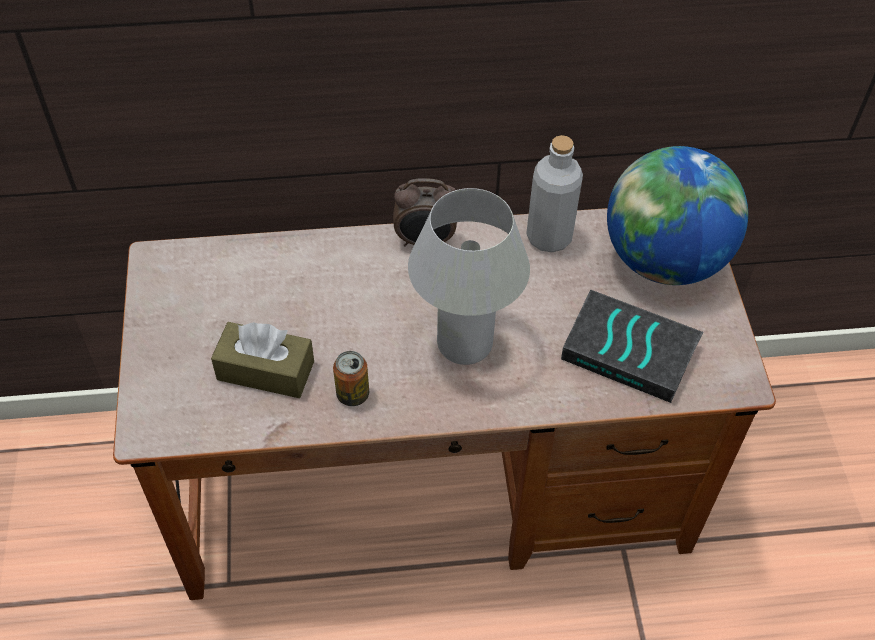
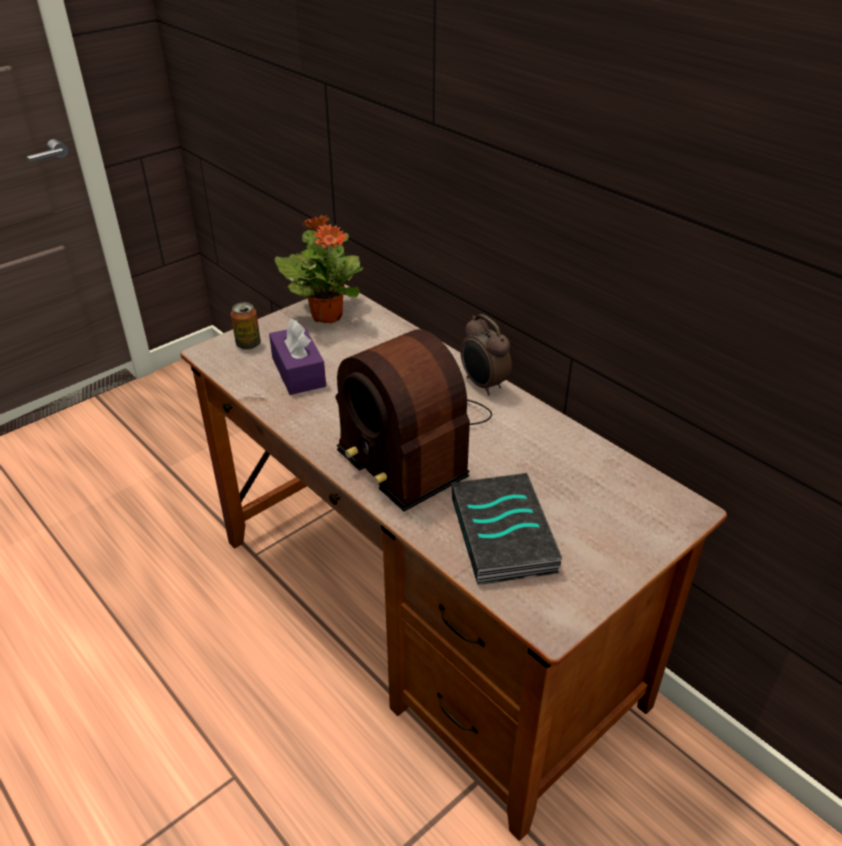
camera: 55 degrees right, 15 degrees down
brown tissue box [211,322,314,398] -> purple tissue box [269,319,326,395]
can [333,351,369,406] -> can moved to [231,302,261,350]
white table lamp [408,188,530,365] -> radio [336,329,492,512]
grey bottle [526,135,583,252] -> none
globe [607,146,748,285] -> none
none -> potted plant [275,215,363,323]

